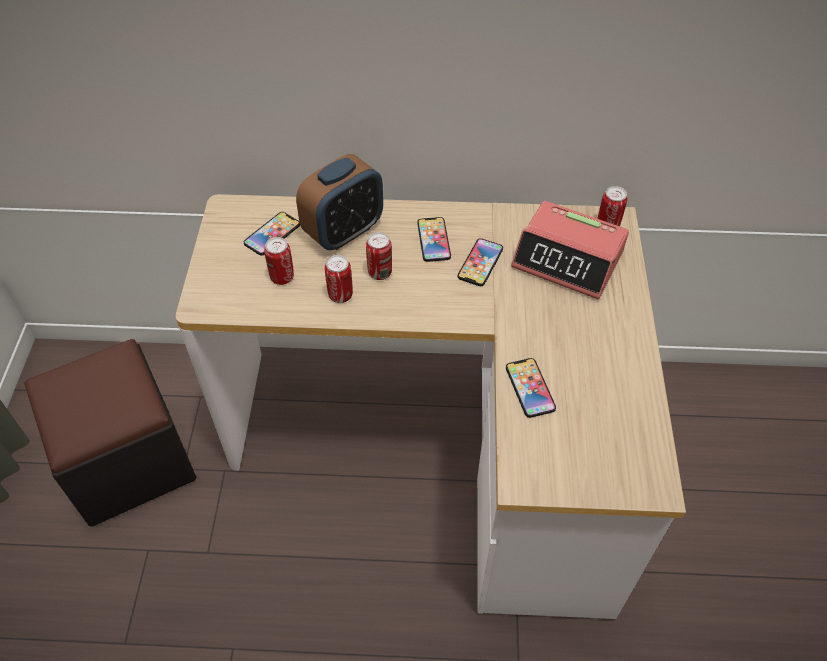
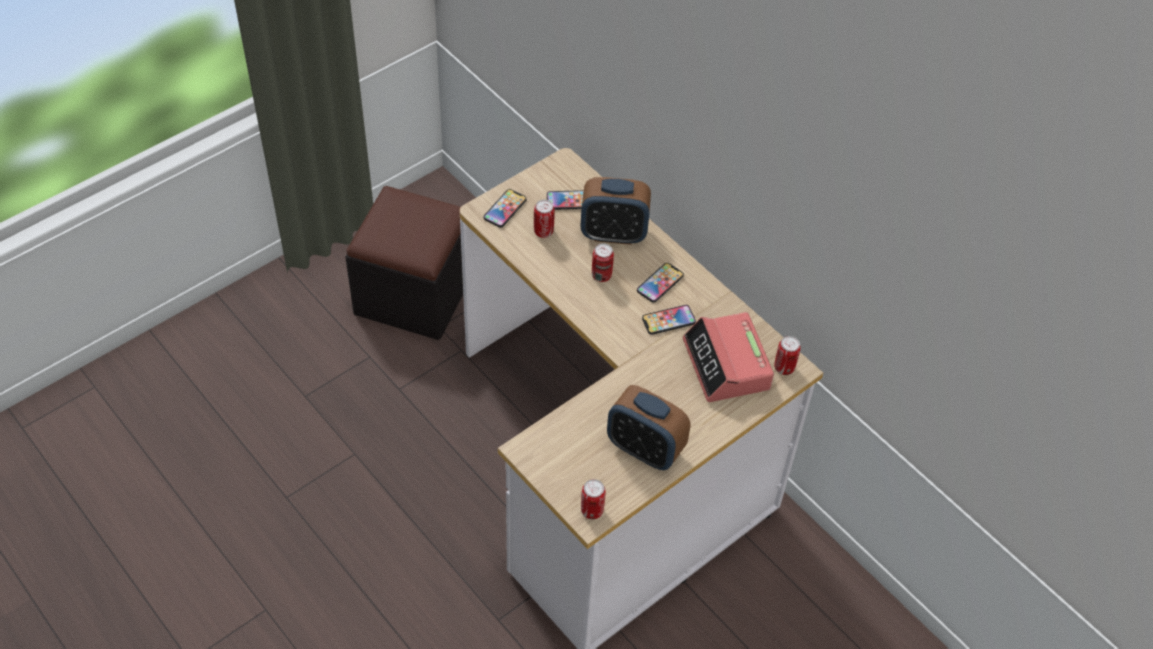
camera: 45 degrees right, 0 degrees up
can [325,255,353,303] -> can moved to [581,479,606,519]
phone [506,358,556,418] -> phone moved to [484,189,527,228]
none -> alarm clock [607,385,690,470]

